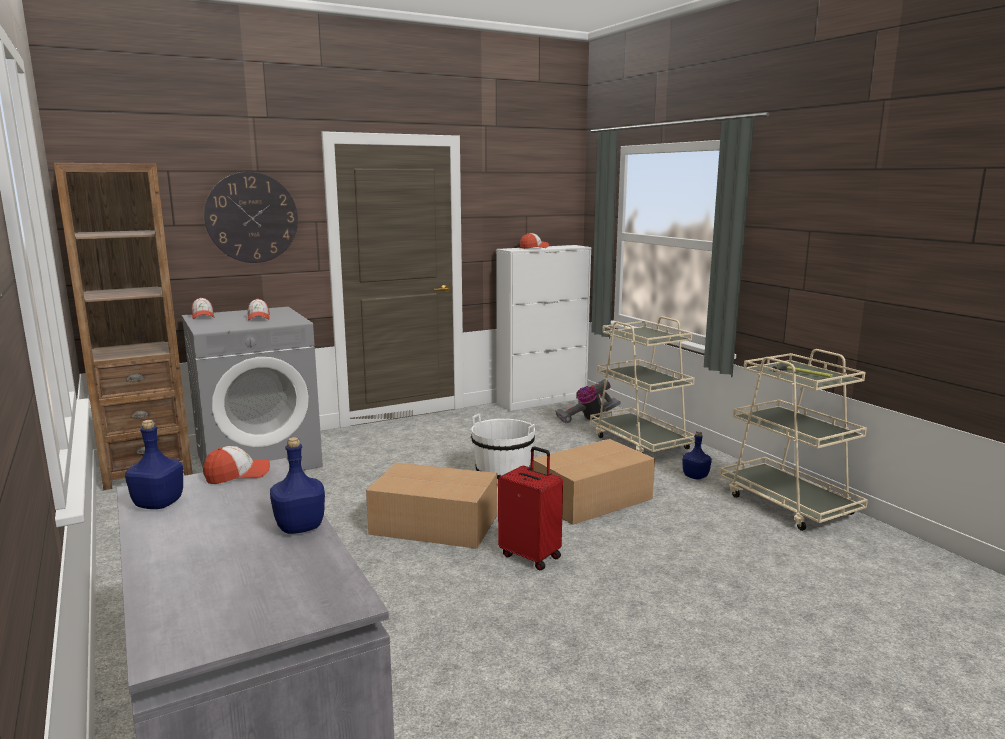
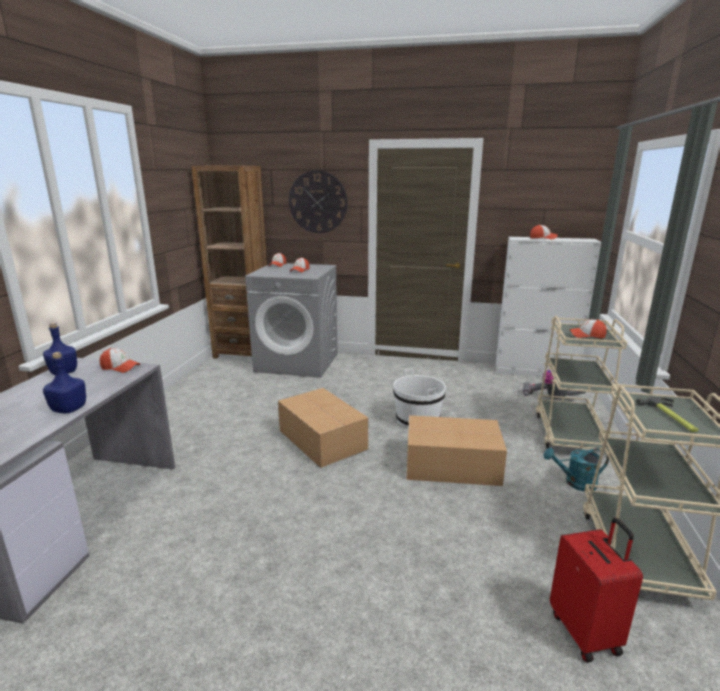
camera: 40 degrees right, 5 degrees up
red suitcase [498,447,563,571] -> red suitcase moved to [550,518,643,663]
blue bottle [682,431,712,480] -> turquoise watering can [543,448,609,492]
none -> cap [569,319,607,339]

